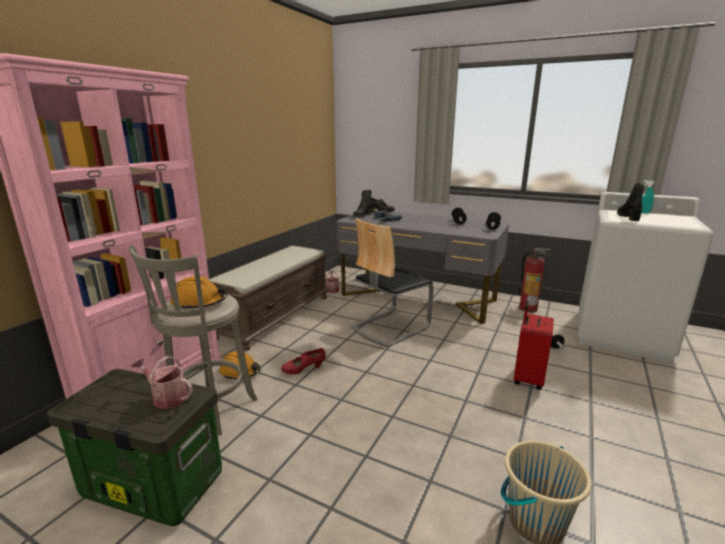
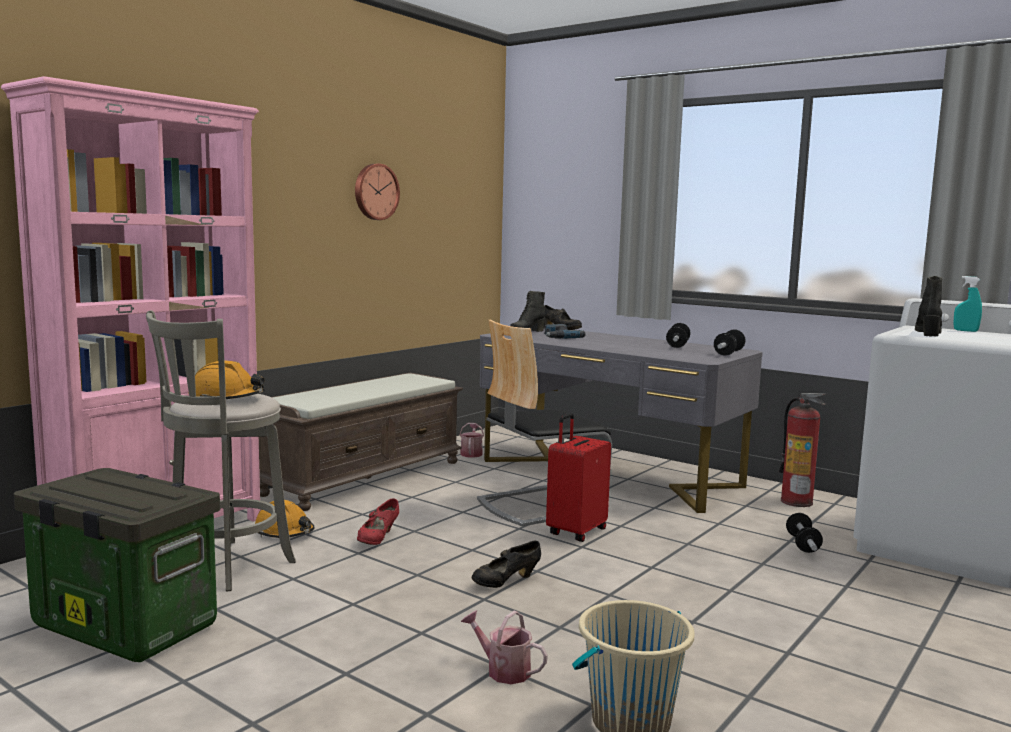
camera: 10 degrees right, 10 degrees down
watering can [132,356,193,409] -> watering can moved to [461,610,548,684]
red shoe [281,348,326,375] -> red shoe turned 60 degrees counterclockwise [357,498,399,545]
red suitcase [514,301,554,390] -> red suitcase moved to [546,413,611,542]
none -> wall clock [355,164,400,220]
none -> black shoe [472,541,541,588]

